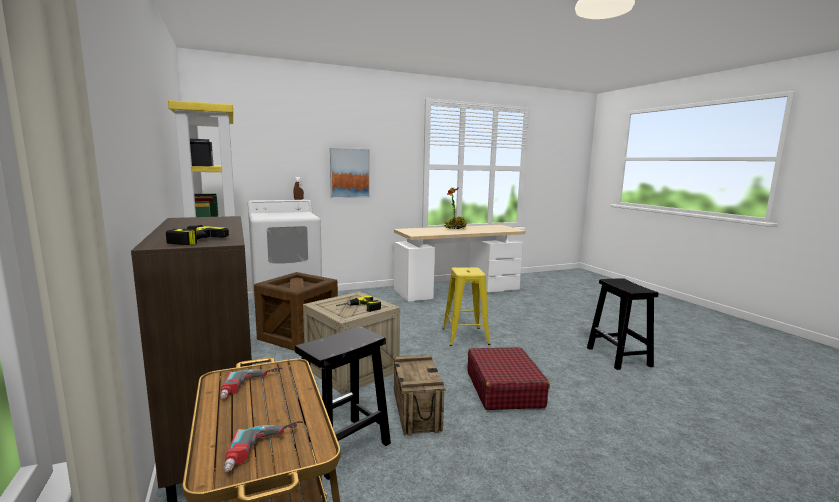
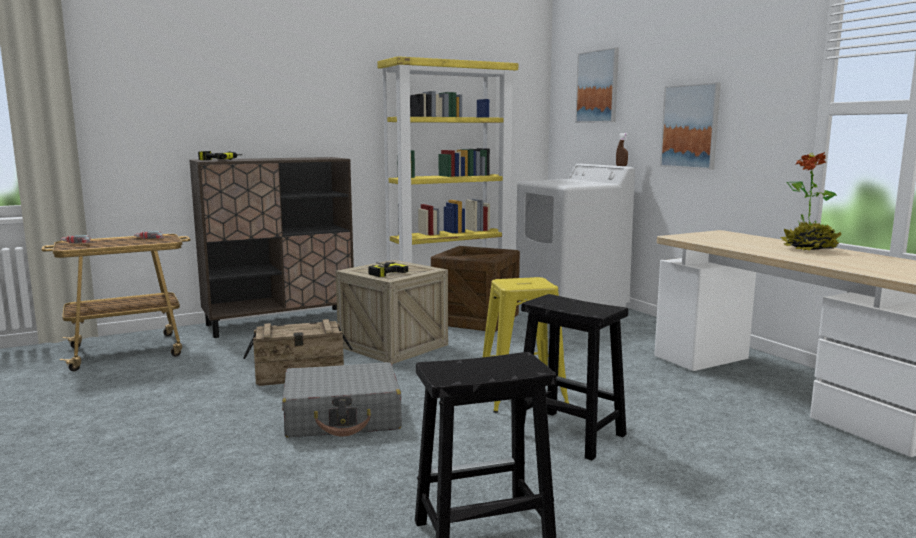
camera: 85 degrees right, 0 degrees up
black stool [295,326,391,480] -> black stool moved to [521,294,628,461]
red suitcase [468,347,550,410] -> grey suitcase [282,362,402,438]
none -> picture [575,47,619,123]

